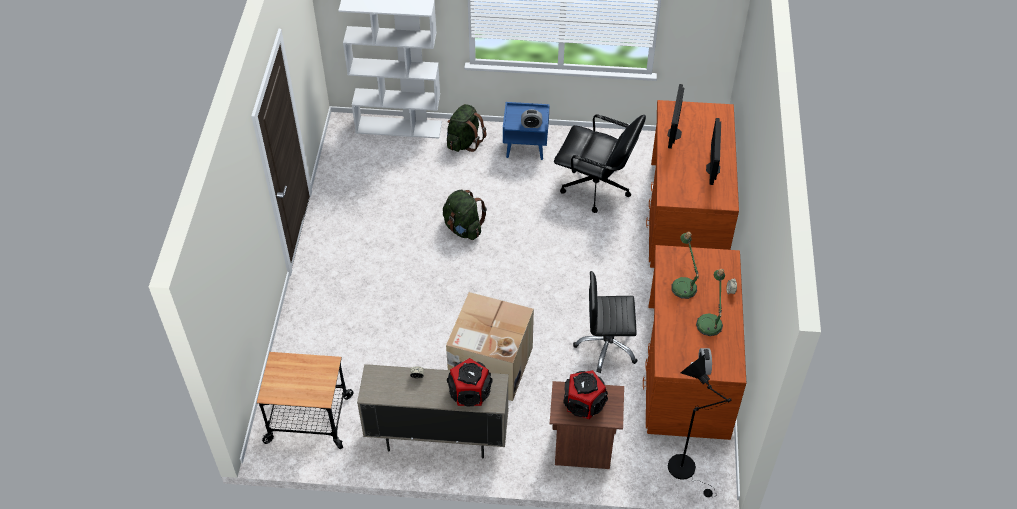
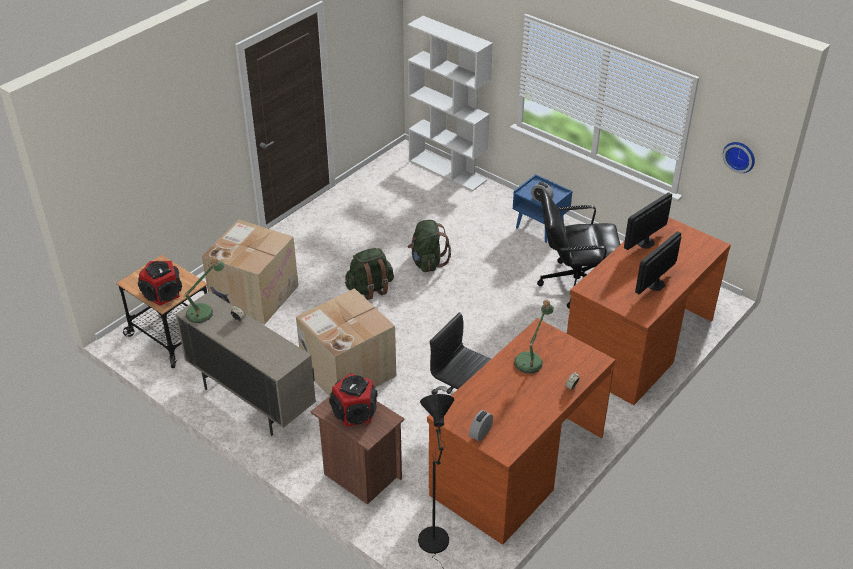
camera: 35 degrees right, 10 degrees down
green backpack [447,104,486,152] -> green backpack moved to [345,248,394,300]
speaker [447,358,493,407] -> speaker moved to [138,261,182,306]
black office chair [554,114,646,213] -> black office chair turned 120 degrees clockwise [537,190,620,309]
table lamp [696,269,725,336] -> table lamp moved to [184,256,225,323]
none -> cardboard box [202,219,299,324]
none -> wall clock [723,142,755,173]

